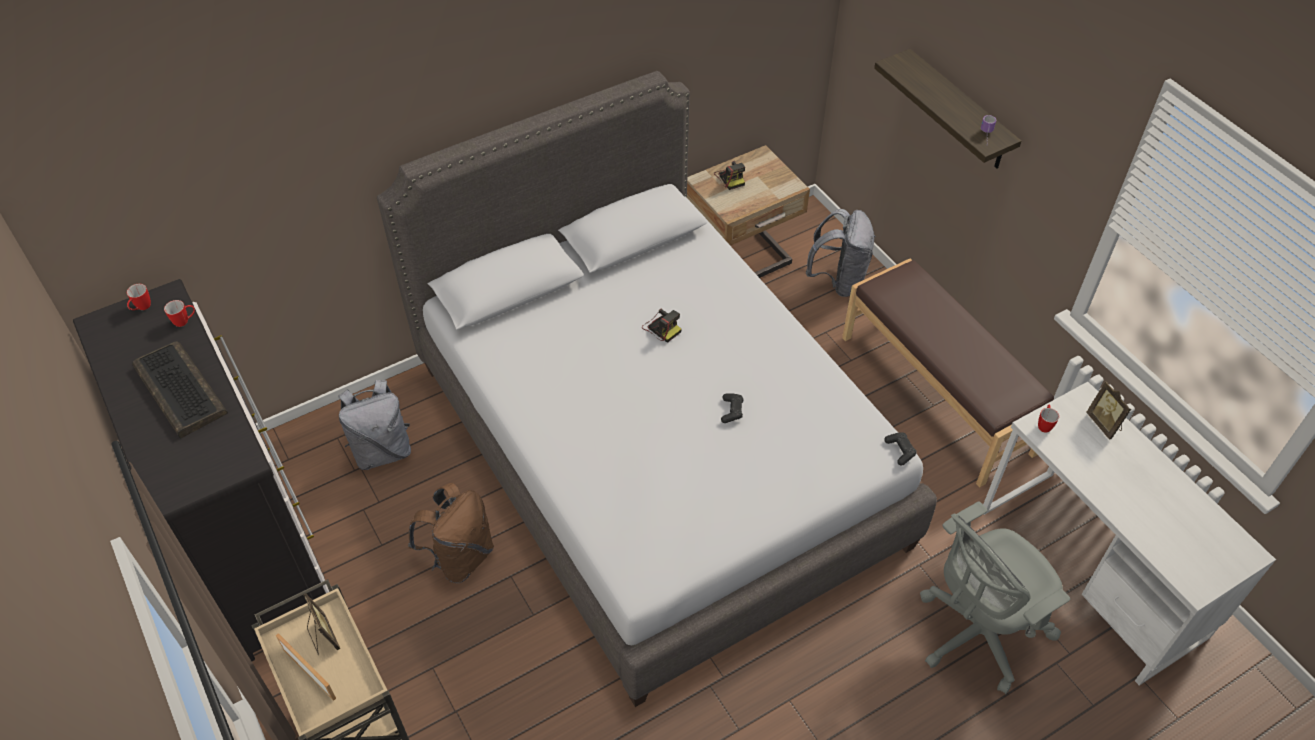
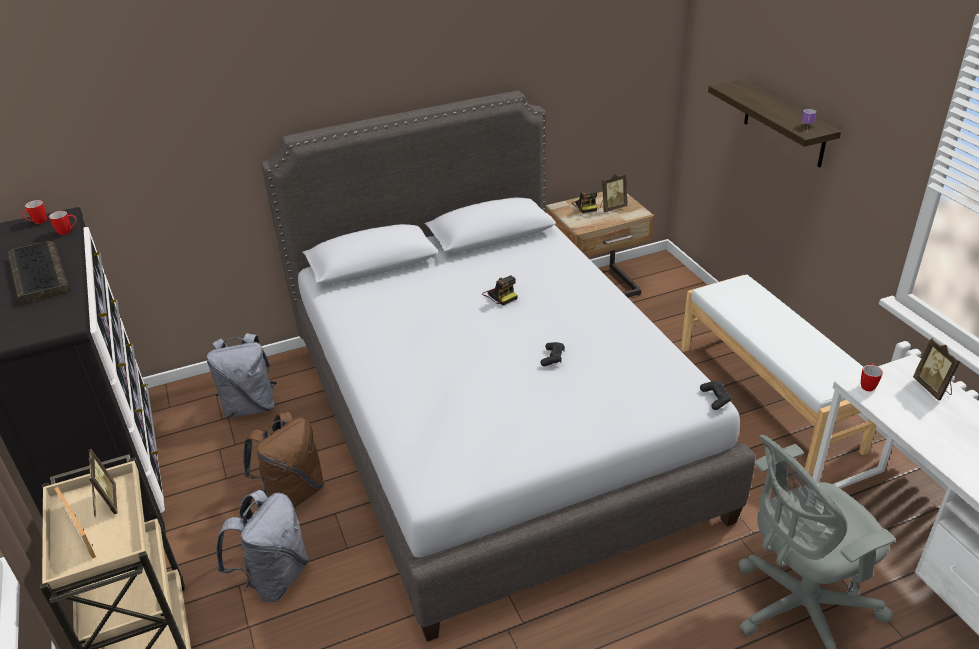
camera: 10 degrees right, 15 degrees down
grey backpack [806,209,876,297] -> grey backpack moved to [216,490,309,603]
brown bench [842,259,1054,487] -> white bench [681,275,877,475]
none -> picture frame [600,174,627,212]

